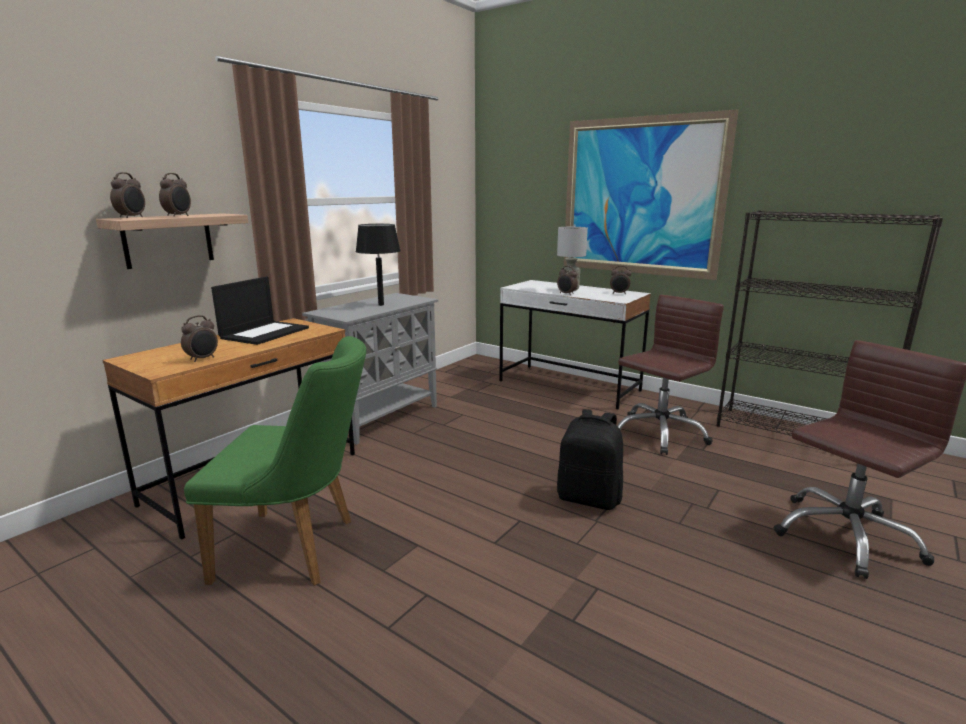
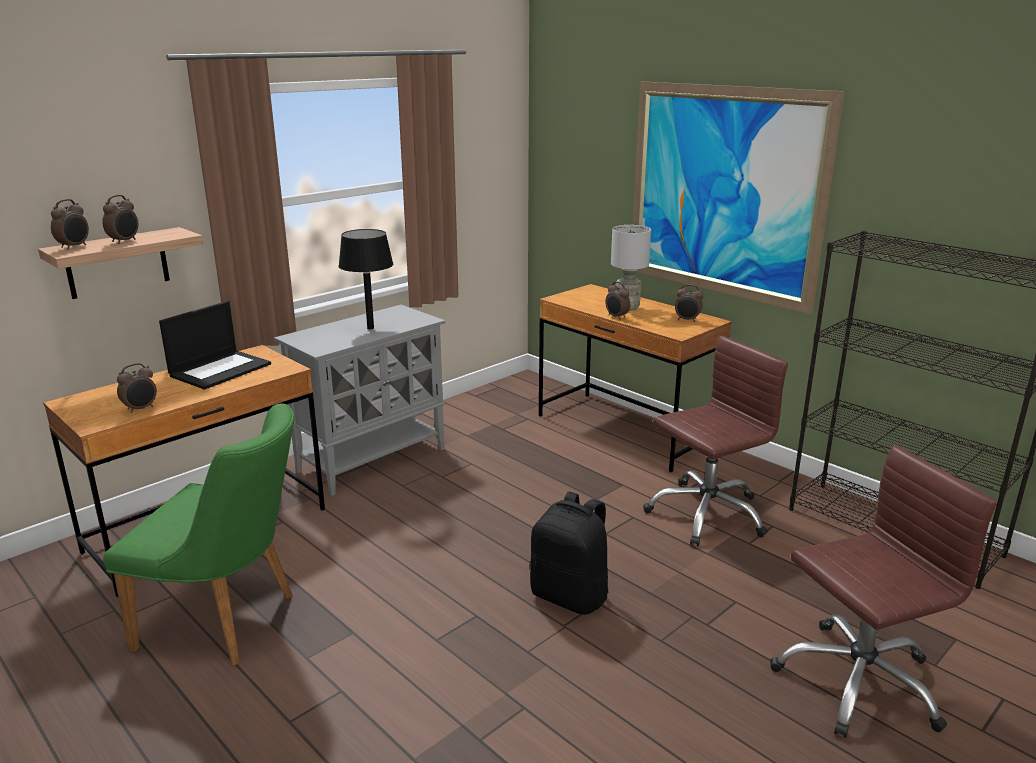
camera: 10 degrees right, 5 degrees up
white desk [500,280,651,410] -> brown desk [539,284,732,472]

